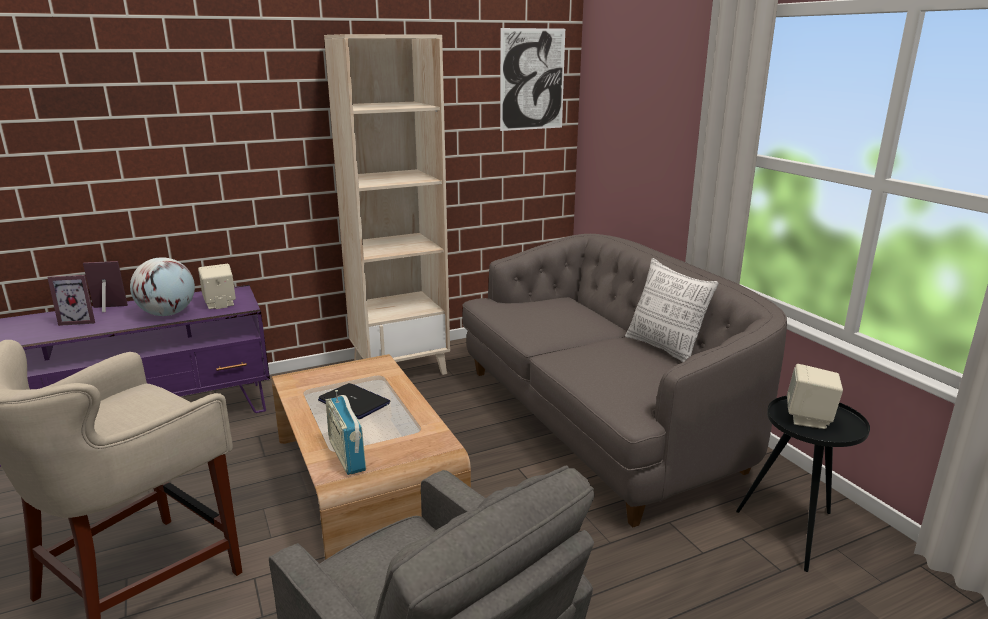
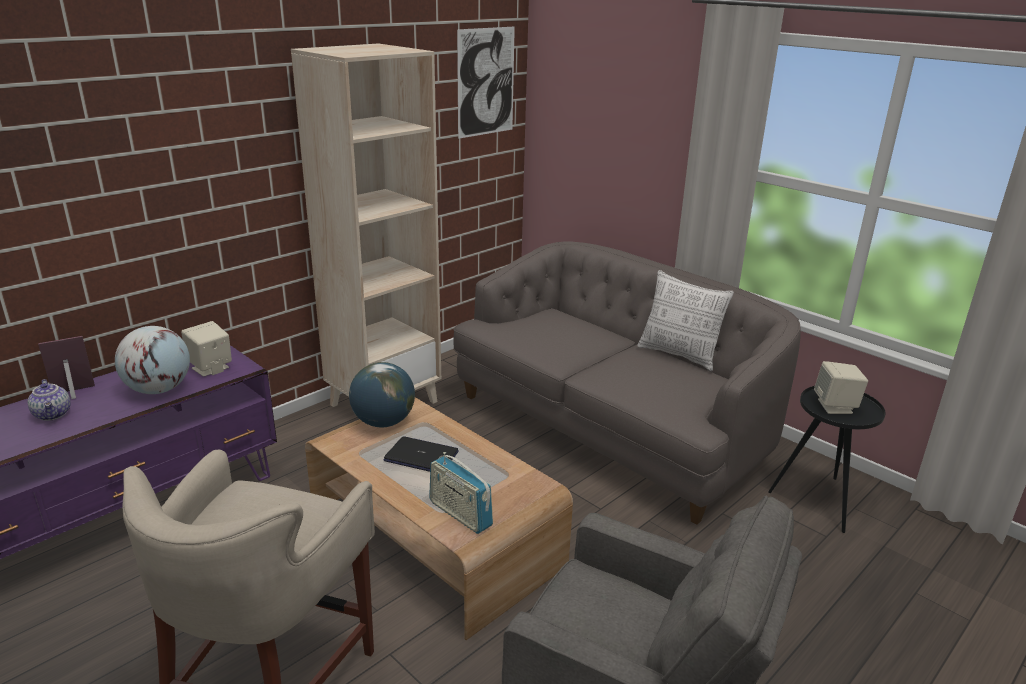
camera: 20 degrees left, 5 degrees up
picture frame [47,275,95,326] -> teapot [28,379,71,421]
none -> globe [349,362,415,427]

